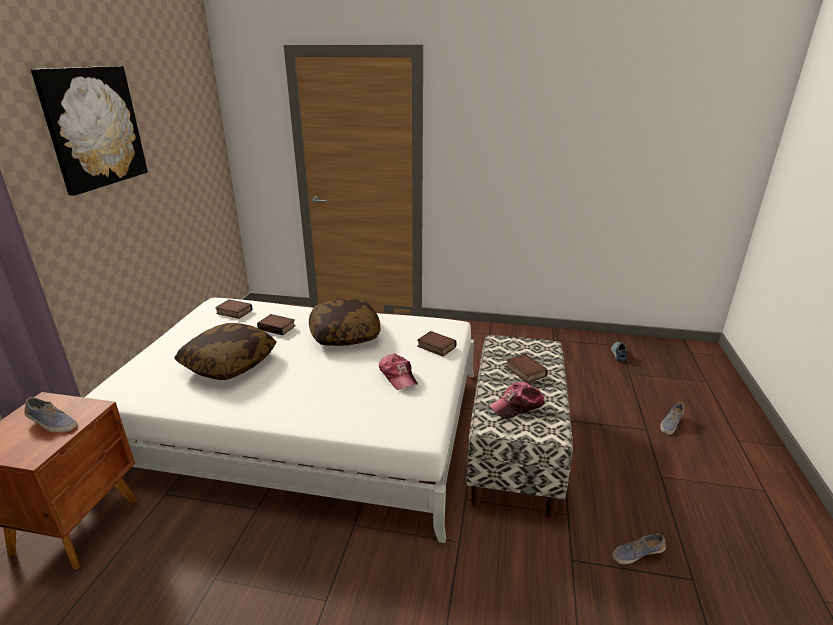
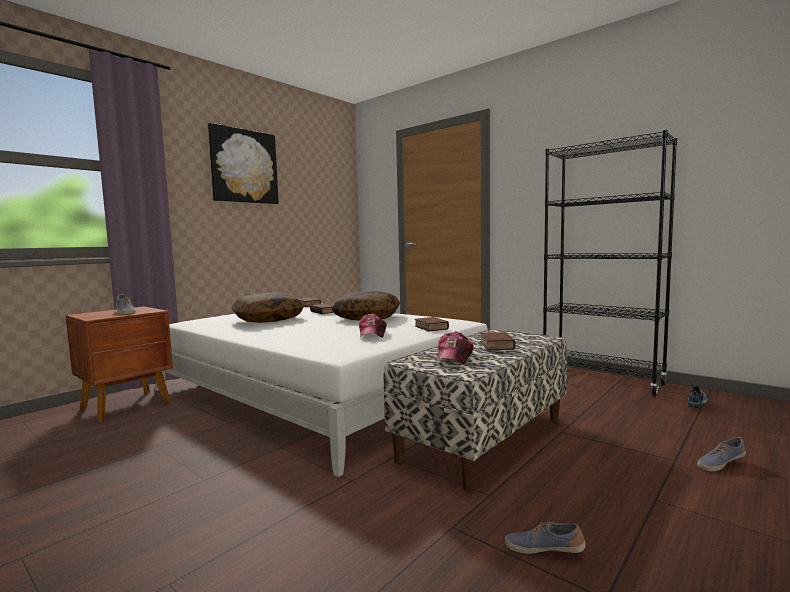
camera: 30 degrees right, 20 degrees down
cap [489,382,545,419] -> cap turned 75 degrees counterclockwise [437,331,474,364]
none -> black bookcase [543,130,677,396]

